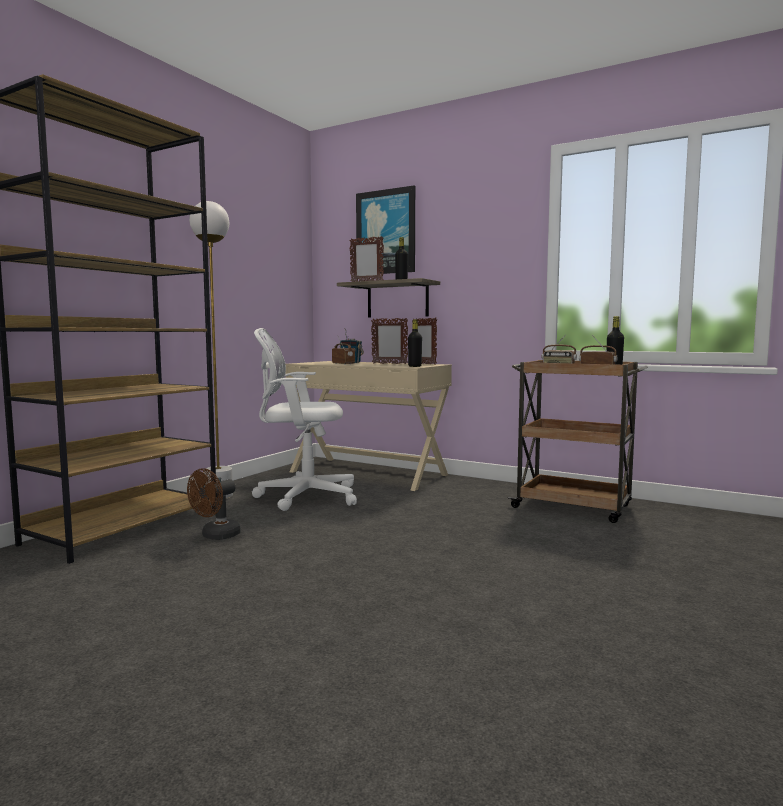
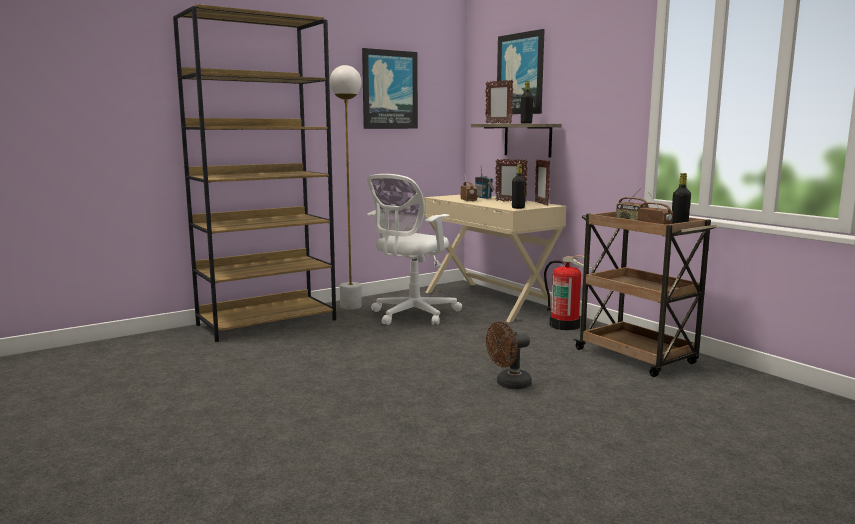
camera: 25 degrees right, 5 degrees up
brown fan [187,468,241,540] -> brown fan moved to [486,322,532,389]
white office chair [252,328,357,511] -> white office chair turned 75 degrees counterclockwise [367,174,462,325]
none -> picture [362,48,418,129]
none -> fire extinguisher [544,255,593,330]

